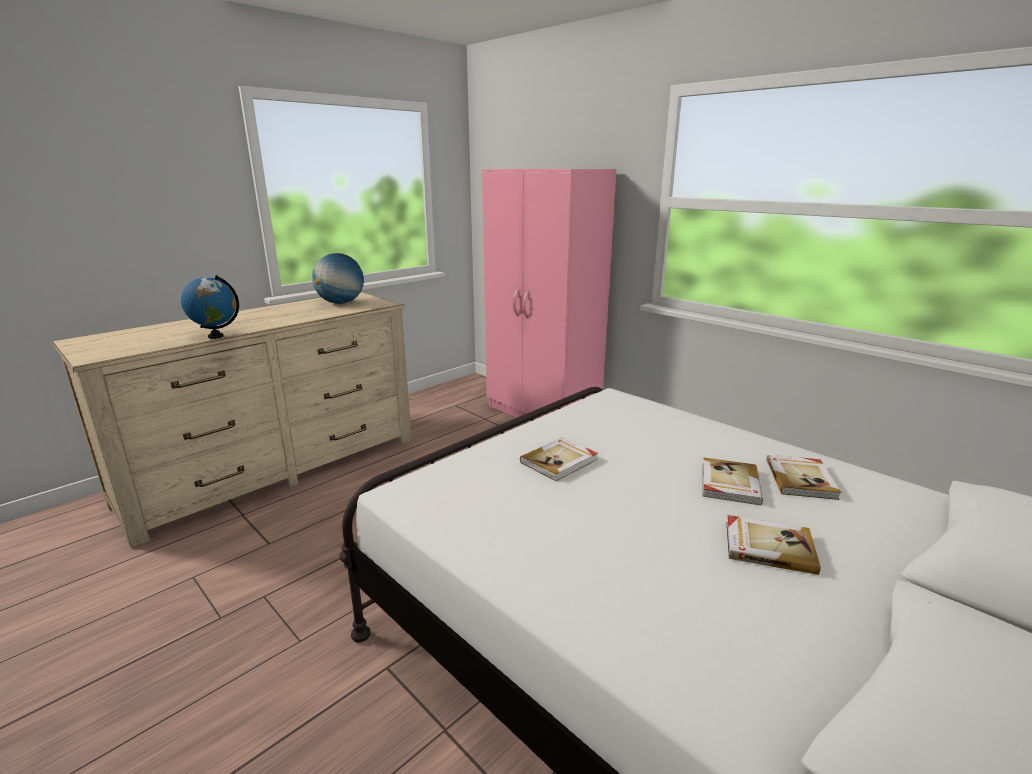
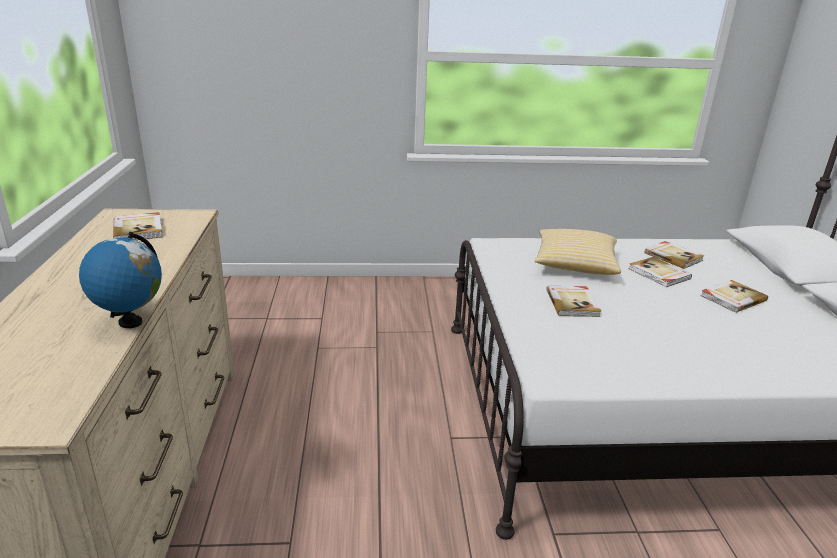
camera: 50 degrees left, 5 degrees up
globe [312,253,364,304] -> book [113,212,163,240]
pink wardrobe [482,169,617,422] -> none
none -> pillow [535,229,621,275]

